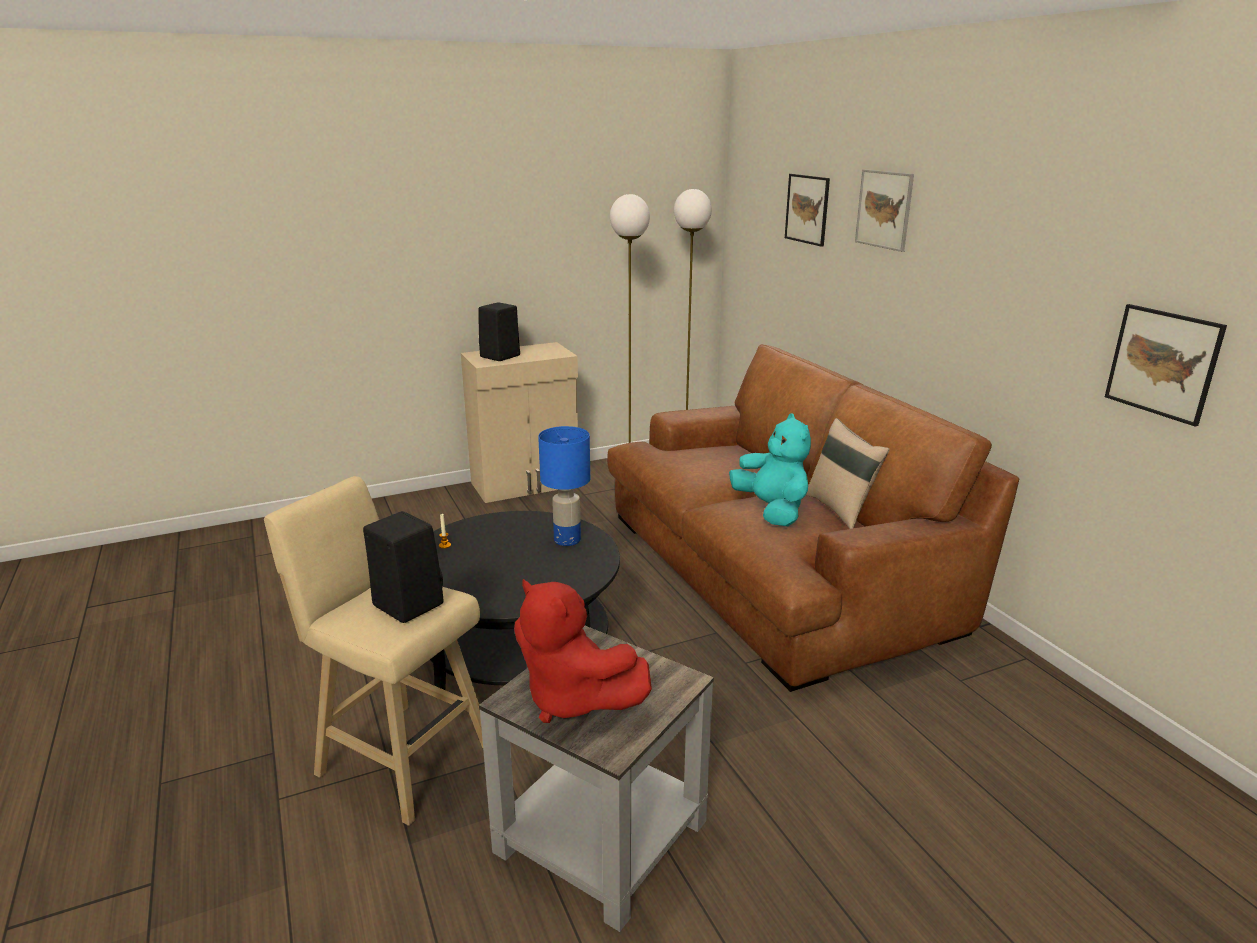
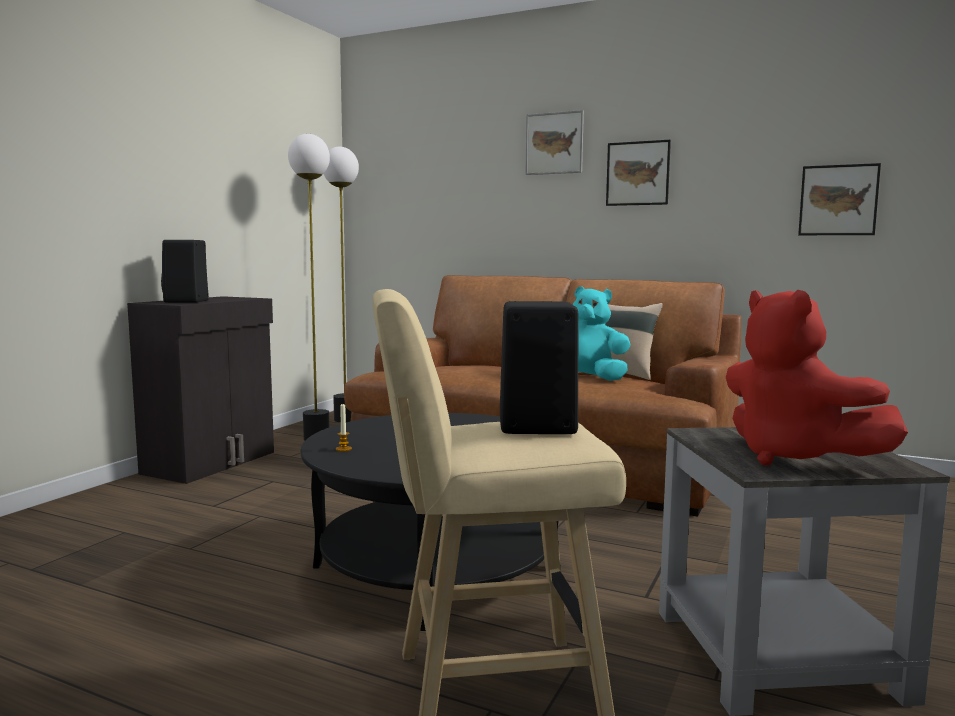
camera: 40 degrees left, 15 degrees down
beige cabinet [461,342,578,503] -> black cabinet [127,296,274,484]
red plush toy [514,579,652,723] -> red plush toy turned 60 degrees clockwise [726,290,908,465]
blue table lamp [538,426,590,546] -> none
picture [785,174,830,247] -> picture moved to [606,140,671,206]

